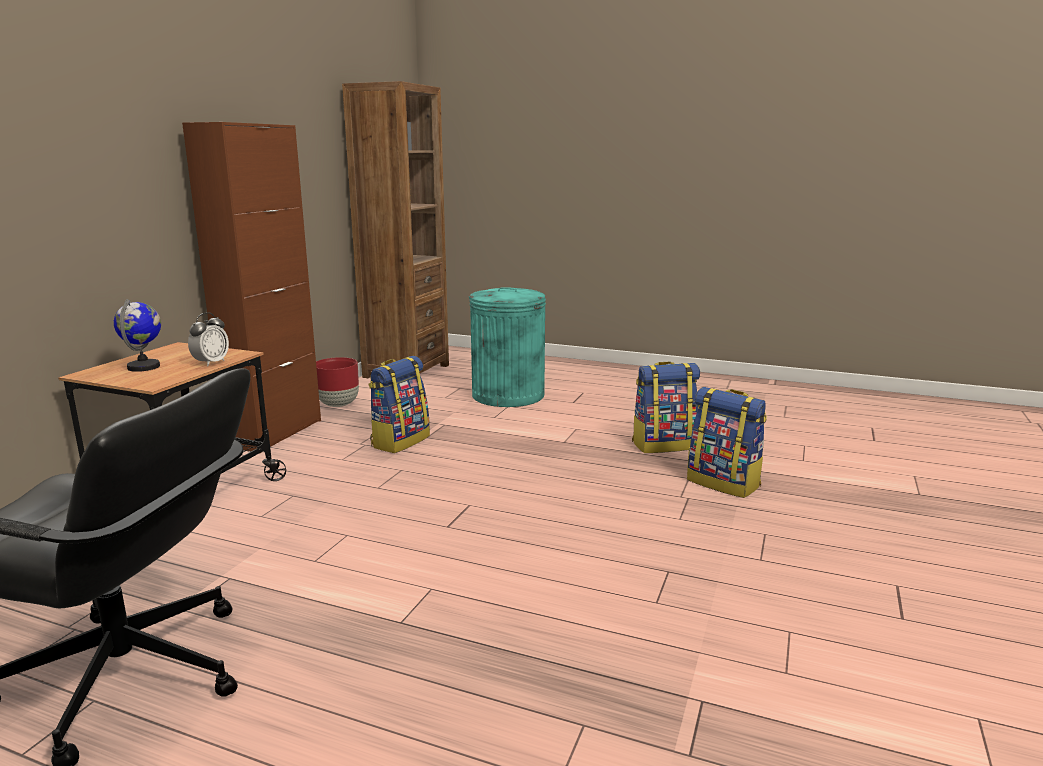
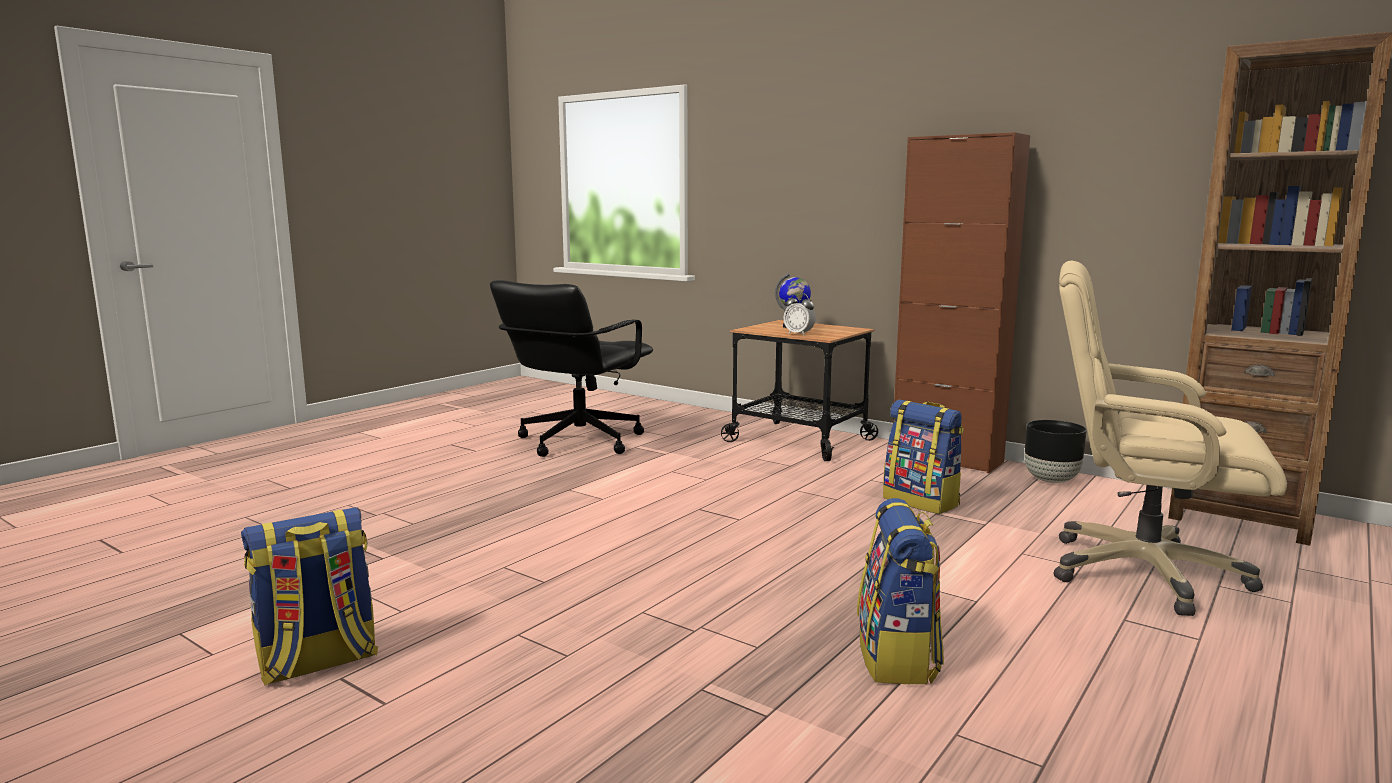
camera: 105 degrees right, 5 degrees down
red planter [316,357,359,407] -> black planter [1025,420,1087,483]
turquoise trash can [469,287,546,407] -> beige office chair [1054,261,1287,616]
backpack [687,387,767,498] -> backpack moved to [241,507,378,686]

